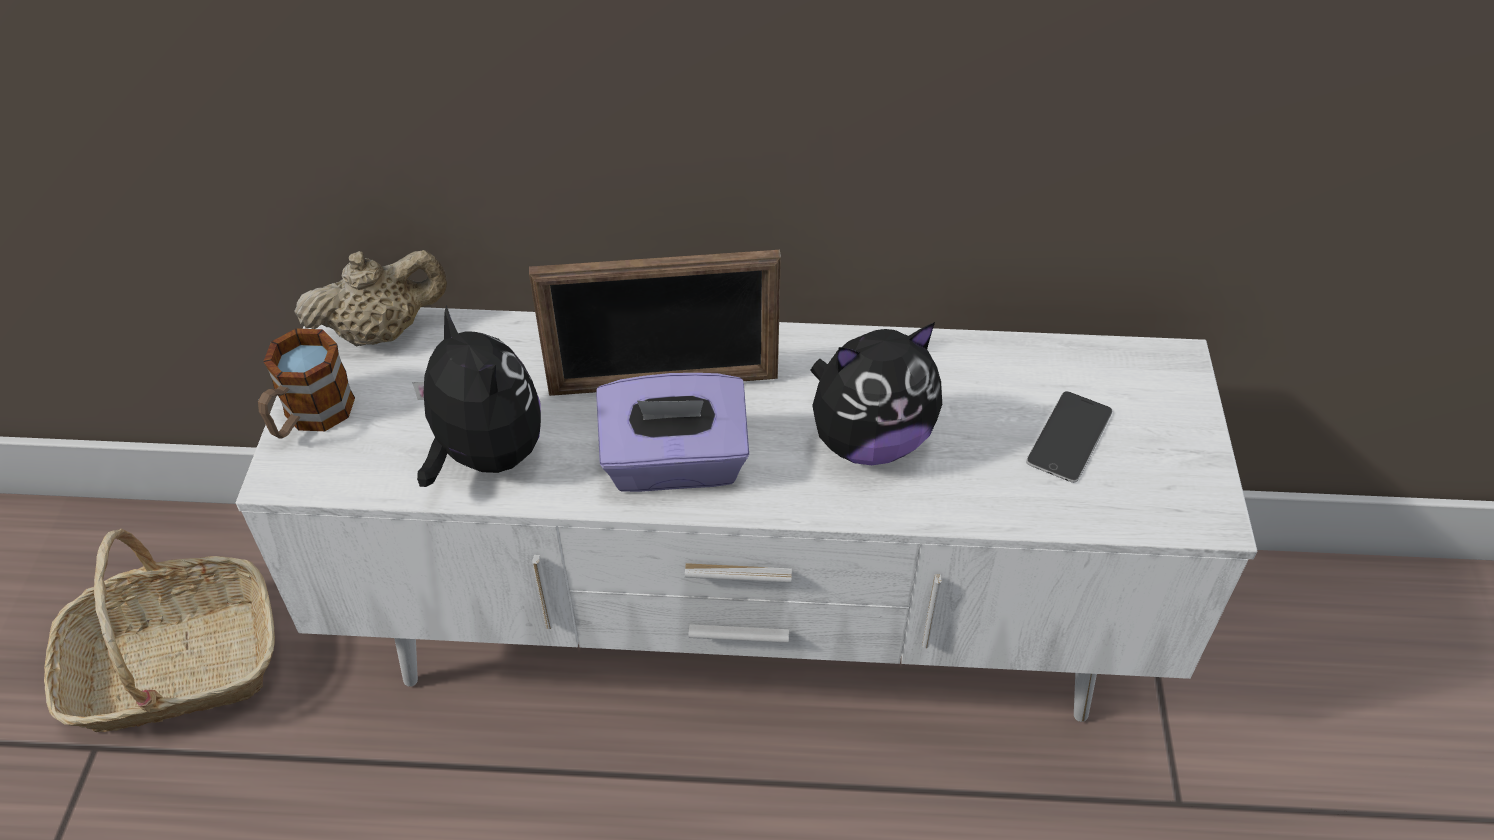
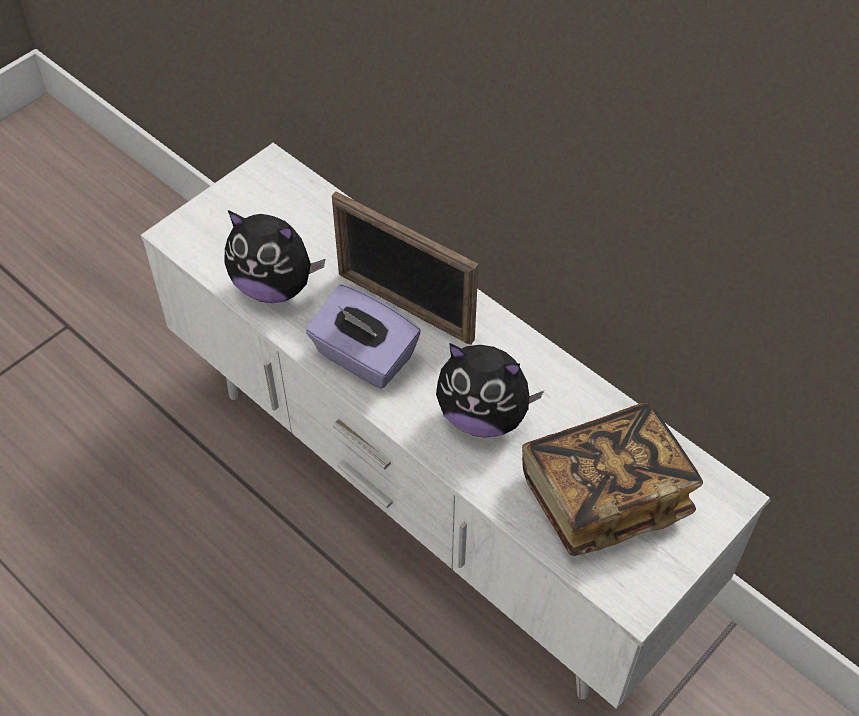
camera: 40 degrees right, 5 degrees up
basket [44,529,275,732] -> none
mug [258,329,355,439] -> none
beige teapot [294,250,447,347] -> none
plush toy [412,305,541,487] -> plush toy turned 105 degrees clockwise [224,210,325,303]
phone [1026,391,1112,483] -> book [522,402,703,556]

